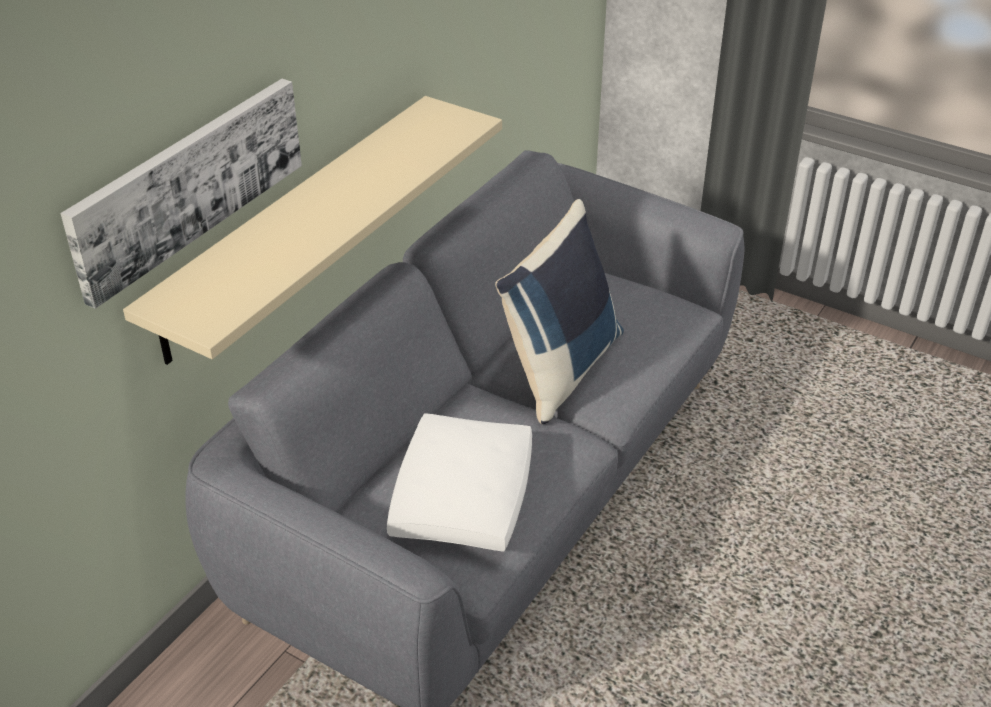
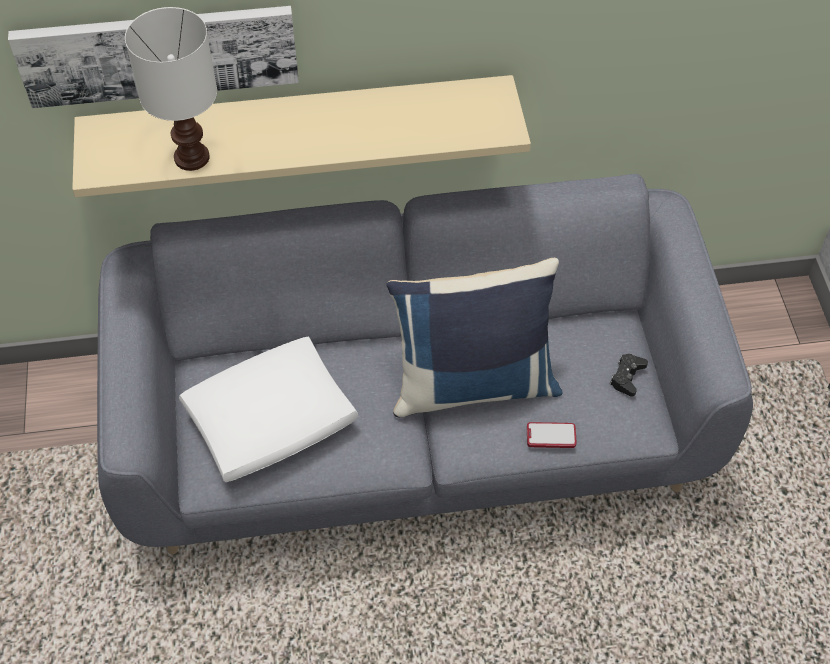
camera: 50 degrees right, 15 degrees up
none -> white table lamp [125,7,217,171]
none -> phone [527,422,576,448]
none -> black game controller [610,354,648,397]

